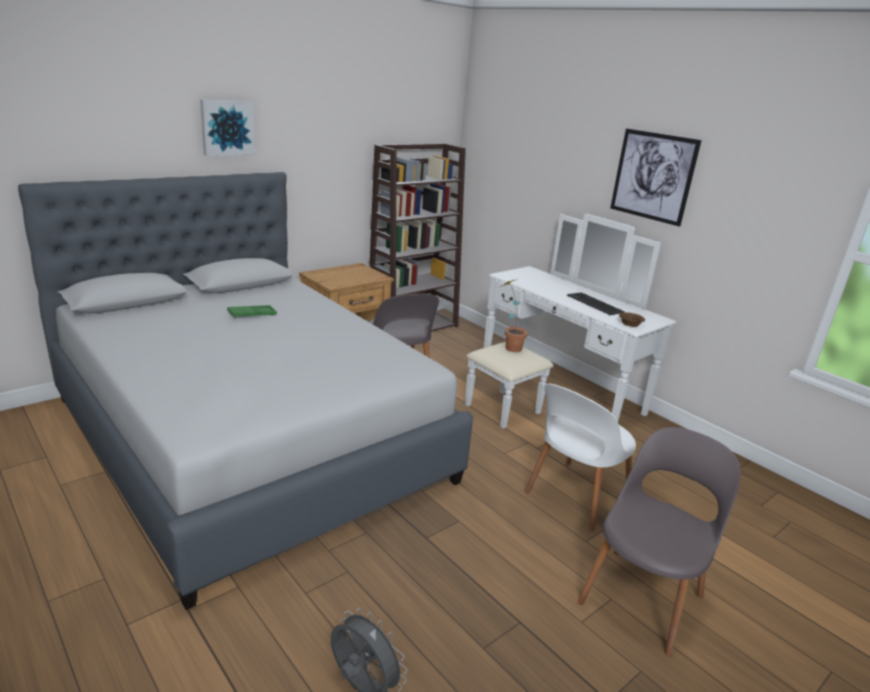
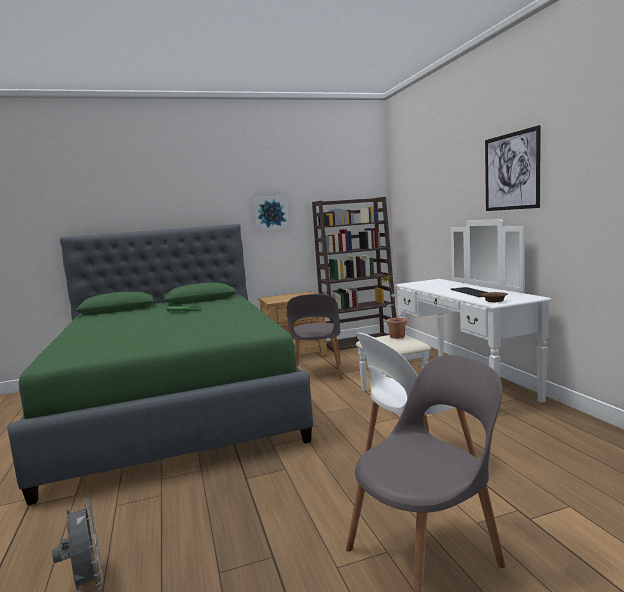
camera: 25 degrees right, 15 degrees down
grey bed [18,172,473,610] -> green bed [7,224,313,505]
picture [200,100,255,156] -> picture moved to [254,195,289,231]

